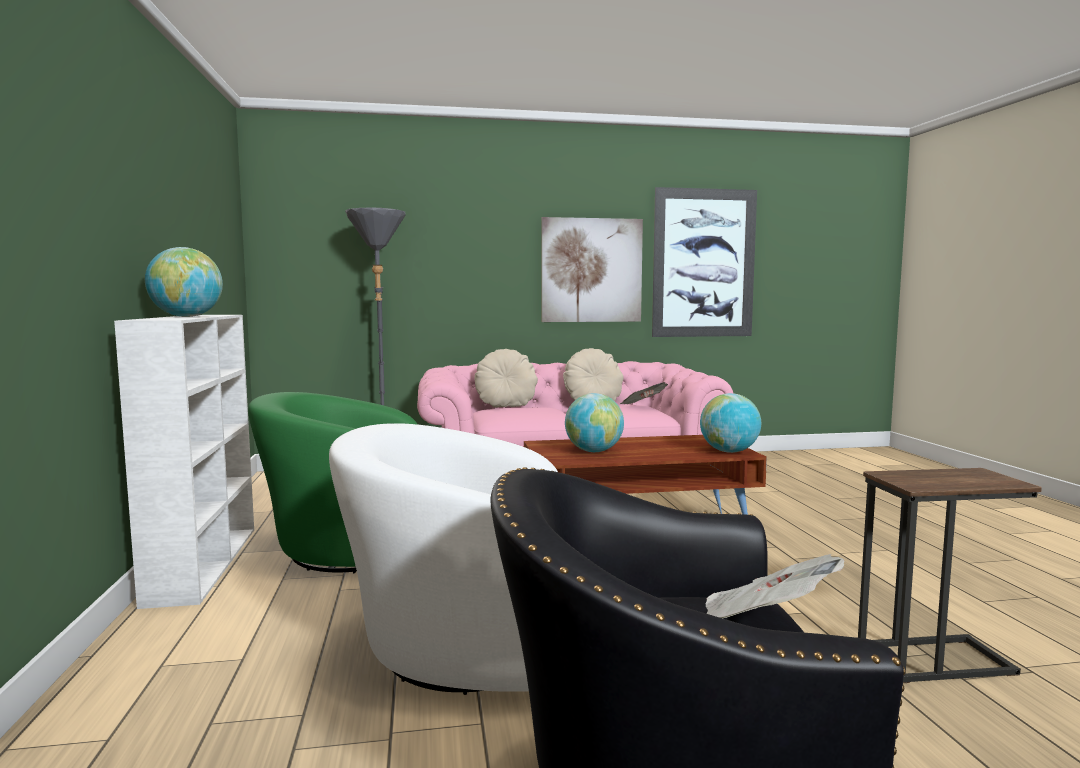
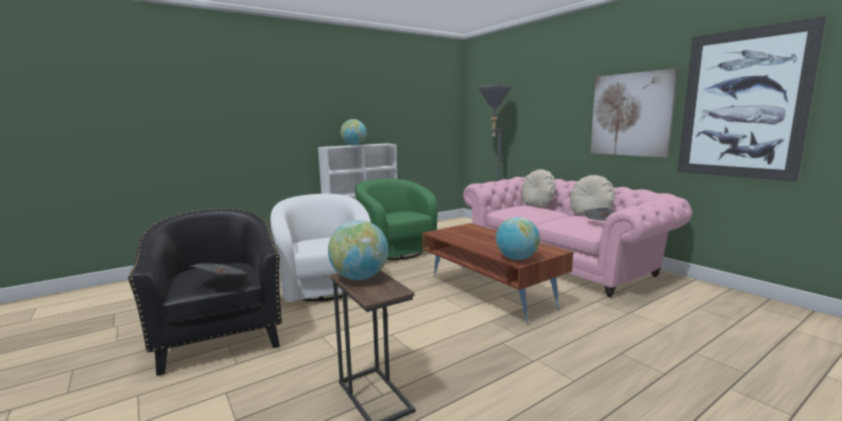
camera: 65 degrees right, 5 degrees up
globe [565,393,624,452] -> globe moved to [328,220,388,280]

